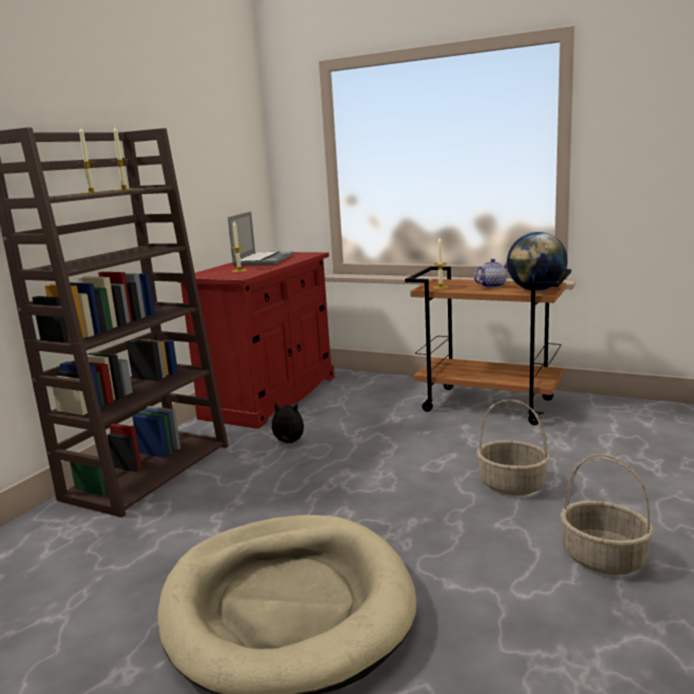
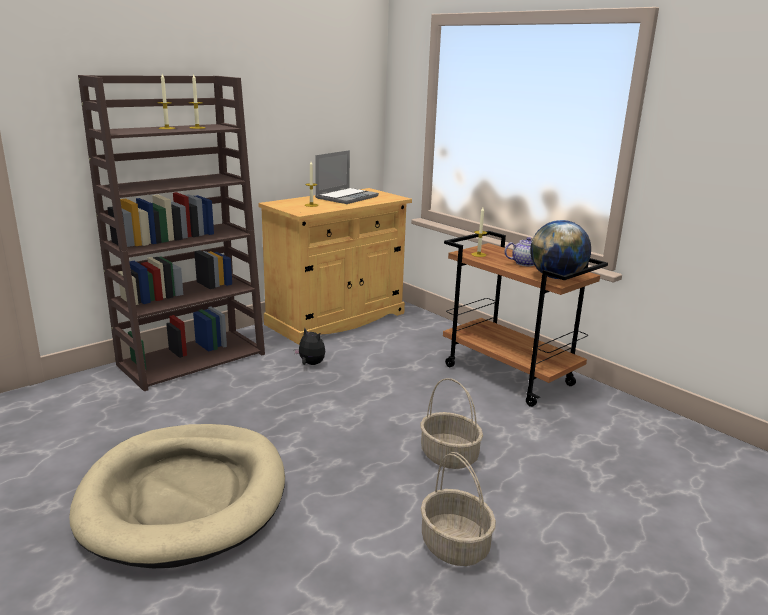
camera: 20 degrees right, 5 degrees up
red cabinet [178,252,335,429] -> beige cabinet [258,188,412,345]

